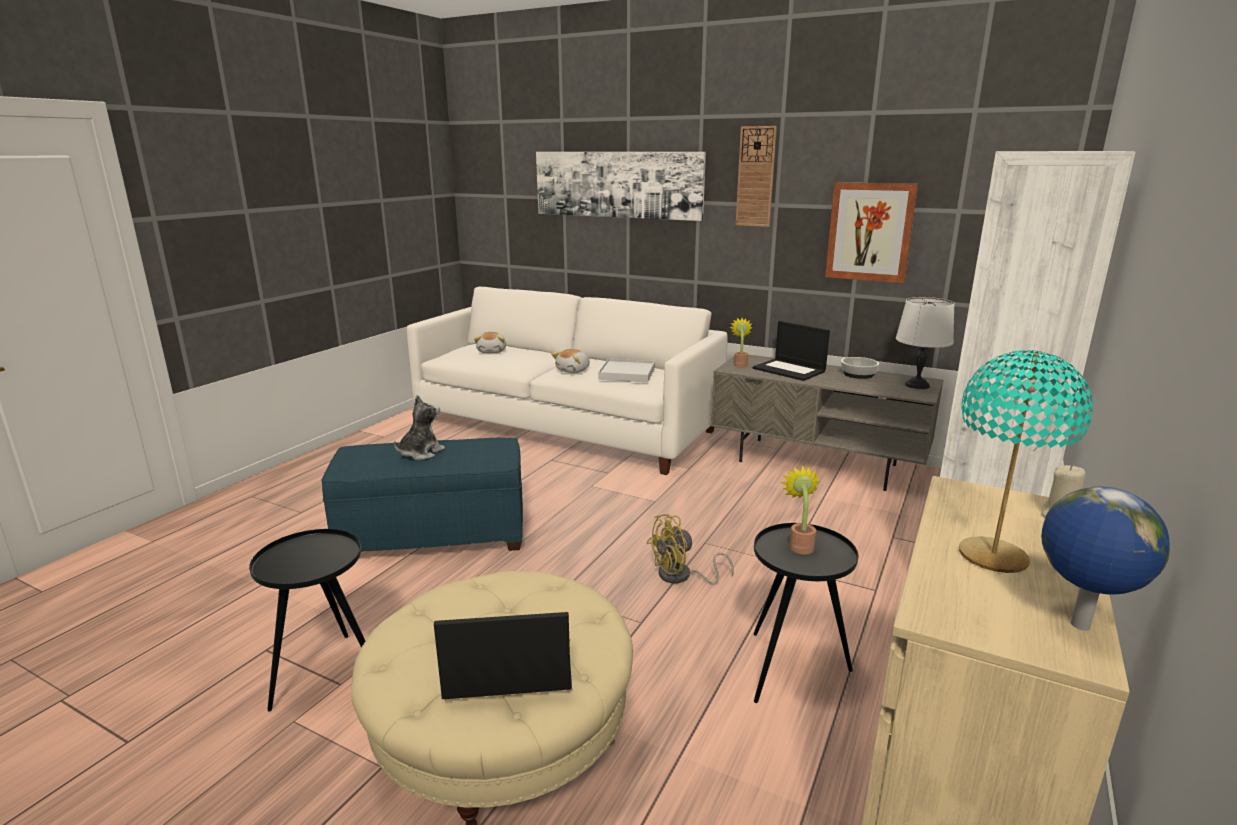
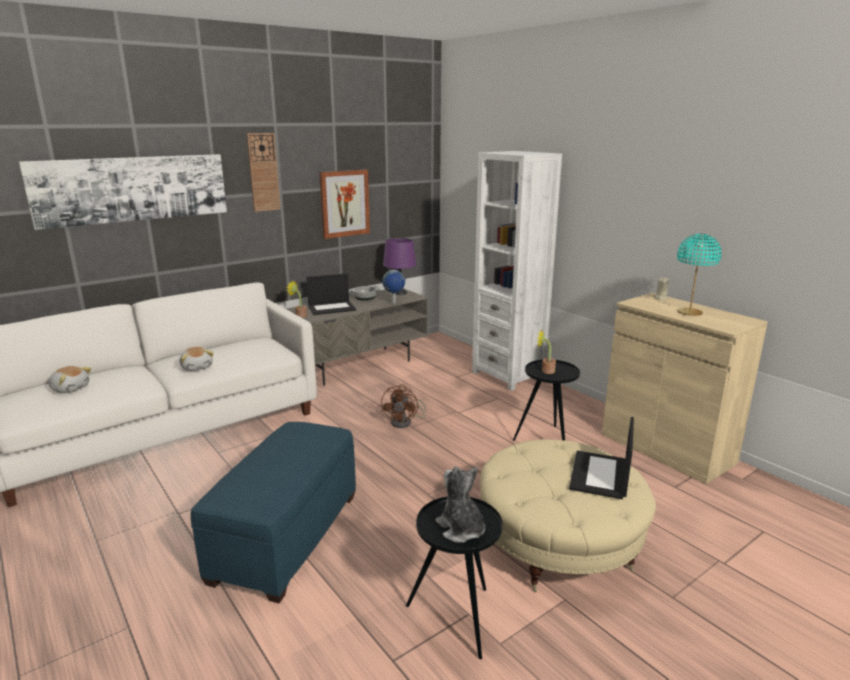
camera: 65 degrees left, 0 degrees up
plush toy [394,395,445,460] -> plush toy moved to [435,466,485,543]
white tray [598,359,655,382] -> none
yellow fan [646,514,734,584] -> none
white table lamp [896,297,955,389] -> purple table lamp [383,238,416,295]
globe [1041,487,1170,631] -> globe moved to [382,270,405,303]
none -> brown fan [381,384,426,428]

